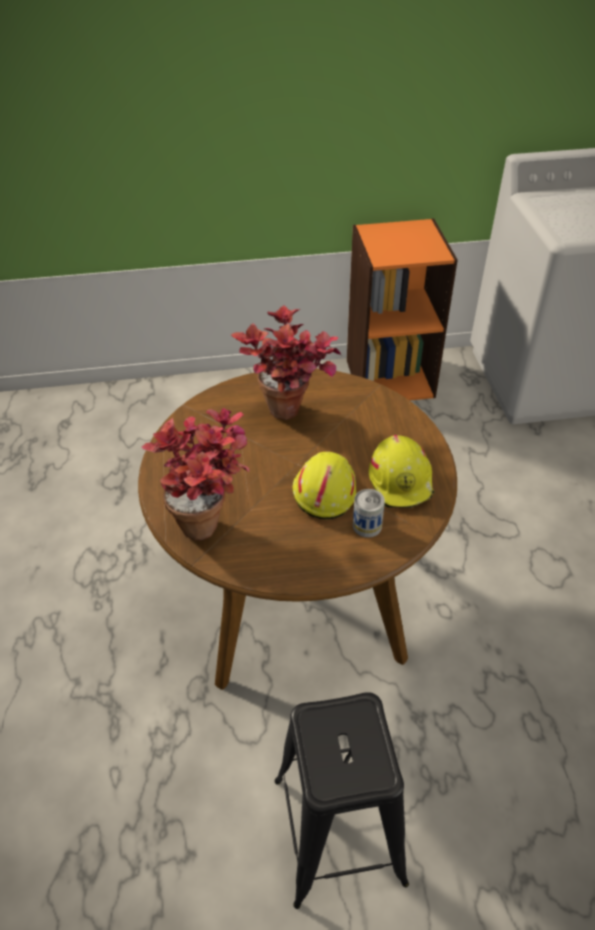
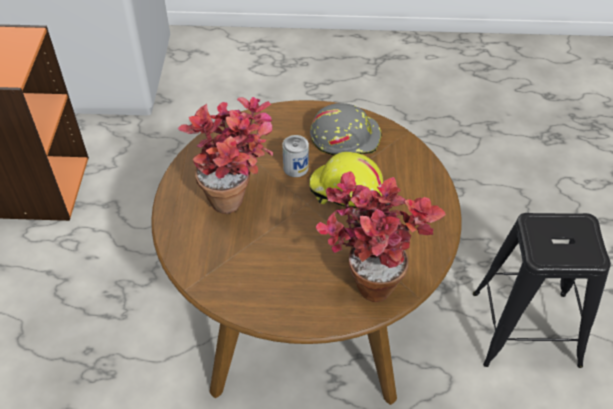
camera: 80 degrees left, 5 degrees up
can [353,489,385,538] -> can moved to [283,135,309,177]
yellow hard hat [369,435,434,508] -> grey hard hat [310,103,382,155]

